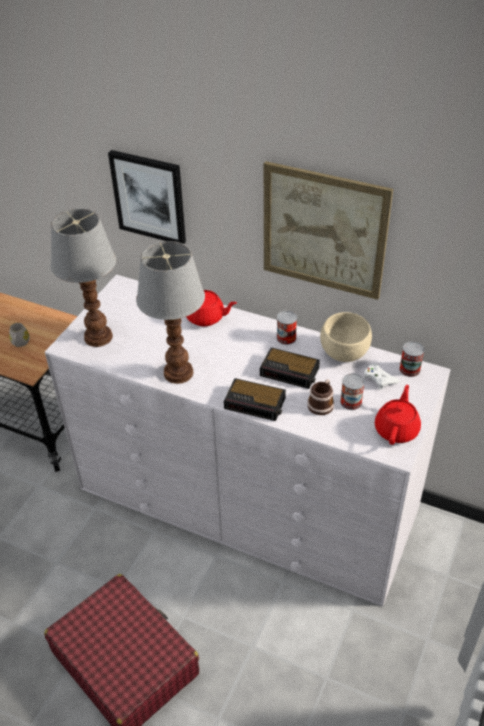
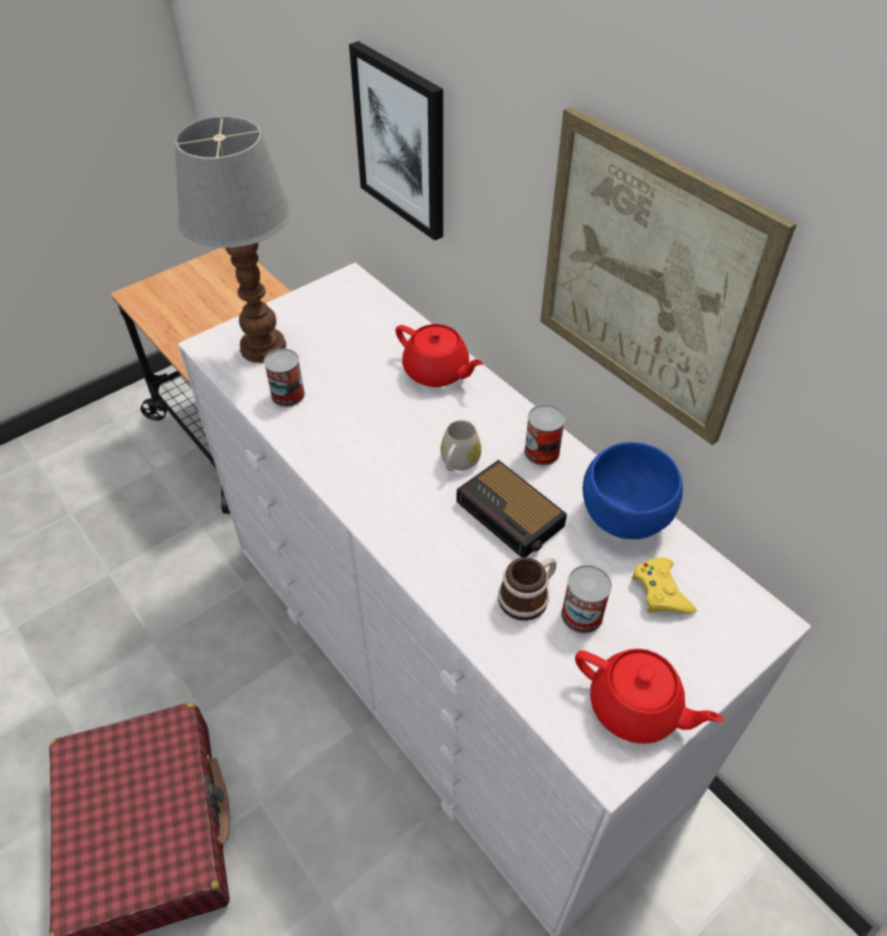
camera: 25 degrees right, 5 degrees up
white mug [9,323,30,347] -> white mug moved to [440,420,481,471]
table lamp [136,241,205,384] -> none
alarm clock [224,378,286,421] -> none
beige bowl [320,312,372,362] -> blue bowl [582,442,683,539]
white game controller [364,363,400,390] -> yellow game controller [632,558,697,614]
red teapot [375,385,421,445] -> red teapot turned 75 degrees clockwise [575,649,724,744]
can [399,341,424,377] -> can moved to [264,349,305,407]

